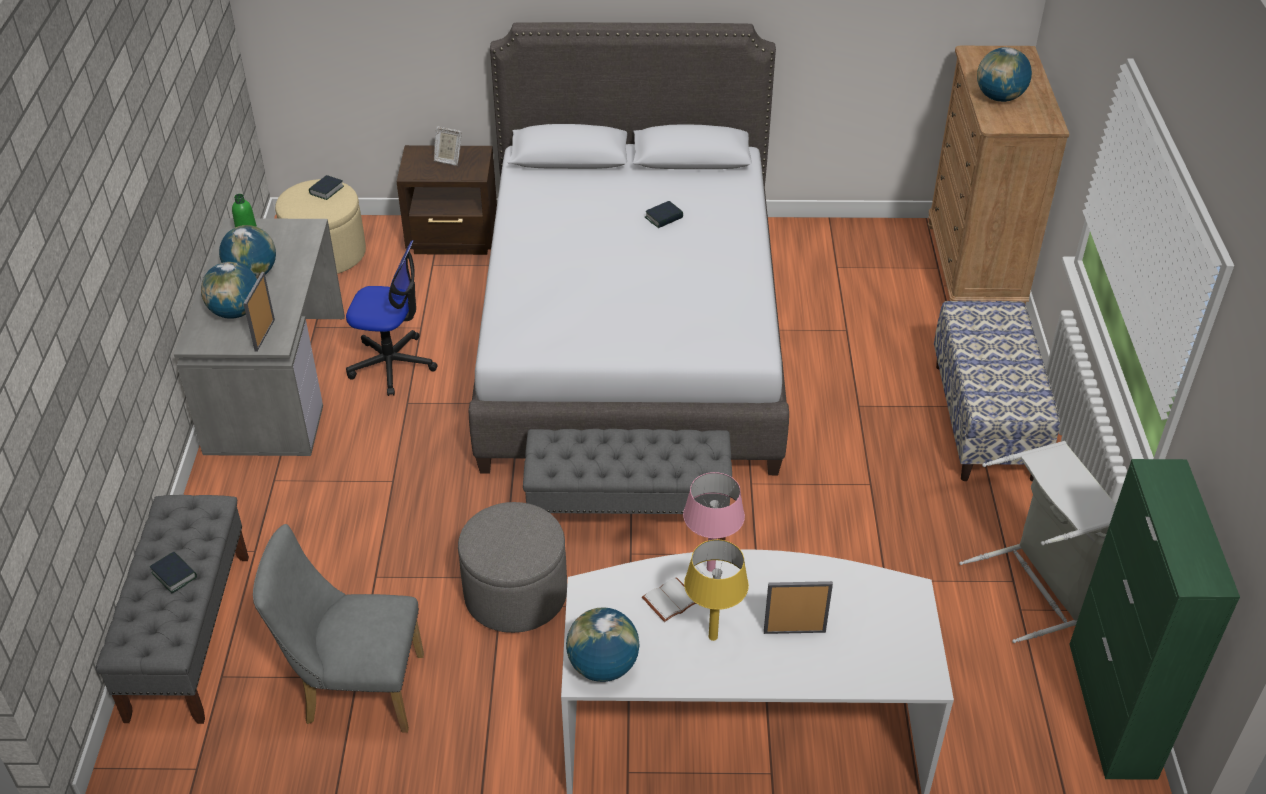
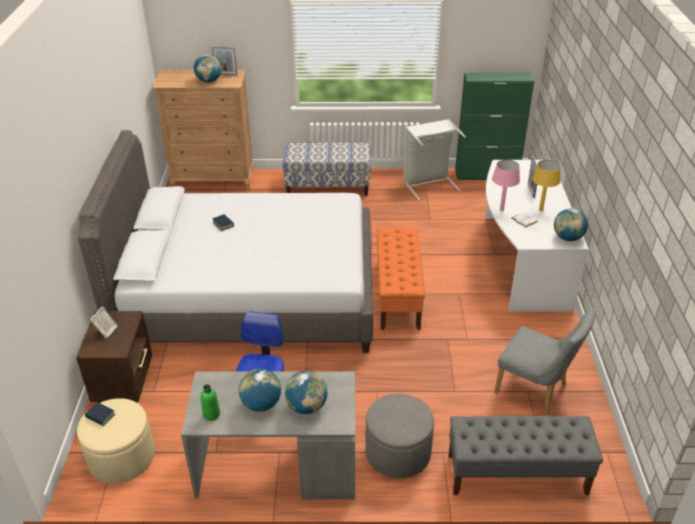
camera: 90 degrees left, 5 degrees down
book [150,551,197,593] -> none
picture frame [243,272,275,352] -> picture frame moved to [211,46,237,76]
grey chair [253,524,424,733] -> grey chair turned 60 degrees counterclockwise [494,307,595,415]
grey ottoman [458,502,567,633] -> grey ottoman moved to [365,394,434,478]
grey bench [523,429,732,541] -> orange bench [377,227,425,330]

